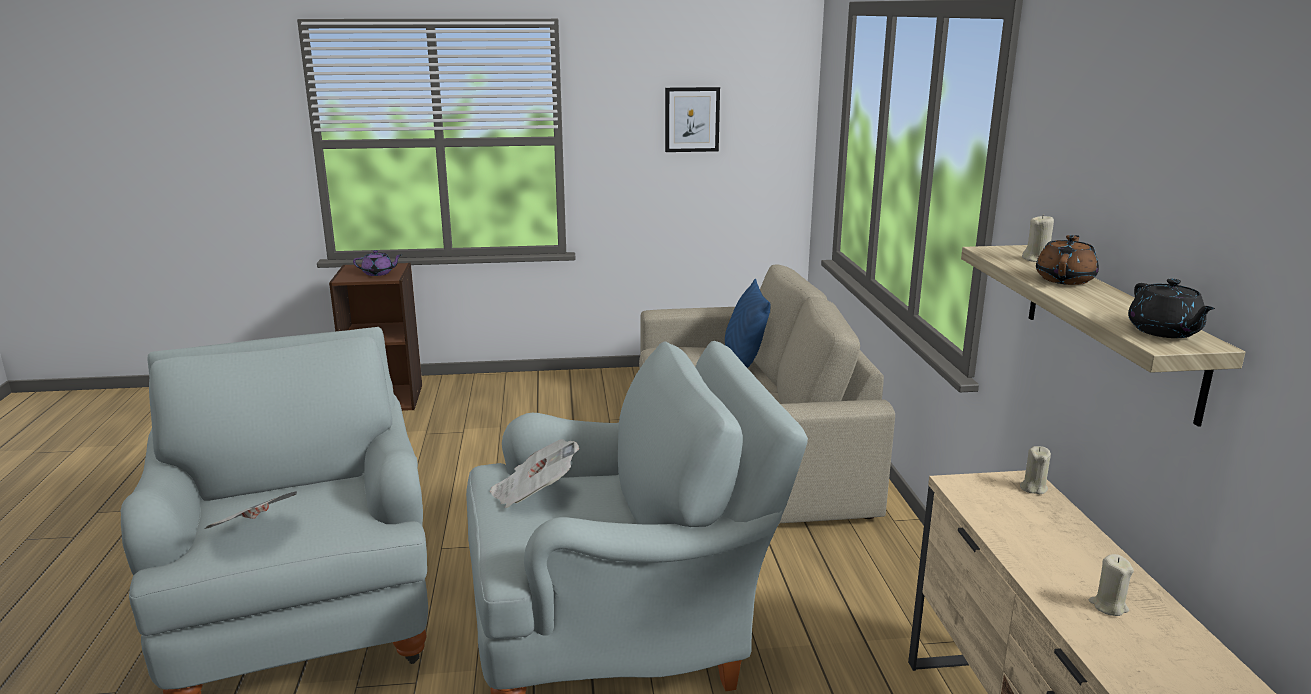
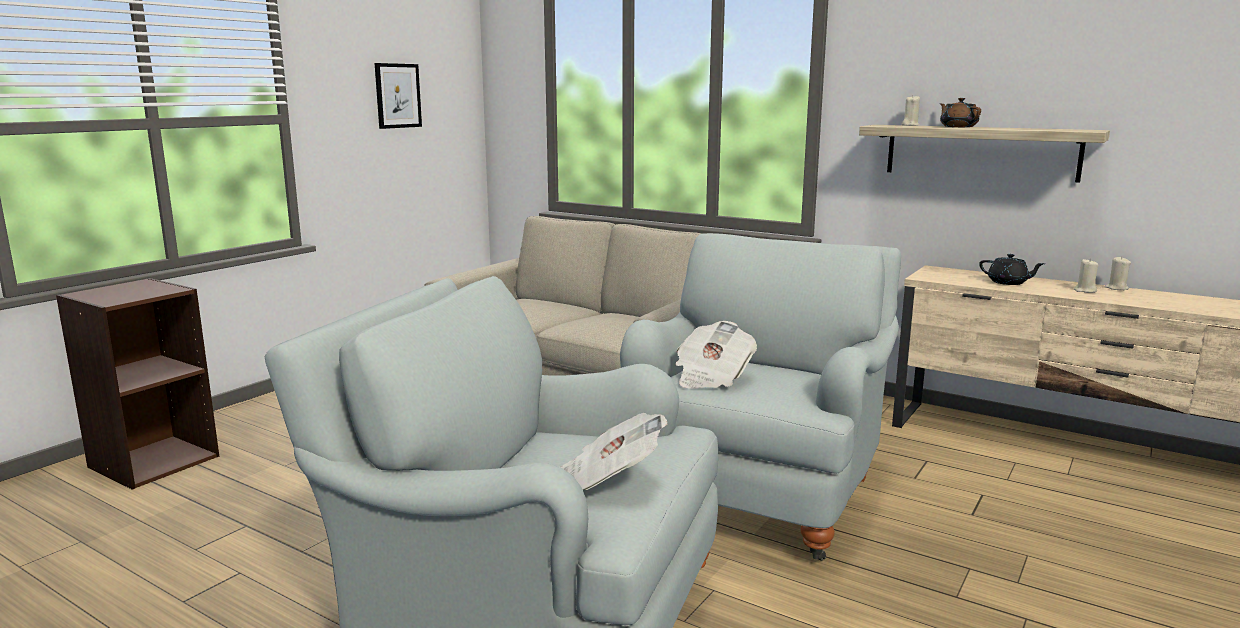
camera: 50 degrees left, 5 degrees down
purple teapot [353,250,402,276] -> none
blue pillow [725,279,770,368] -> none
beige candle [1020,446,1051,494] -> beige candle moved to [1104,256,1131,290]
black teapot [1128,279,1215,338] -> black teapot moved to [979,254,1045,285]

